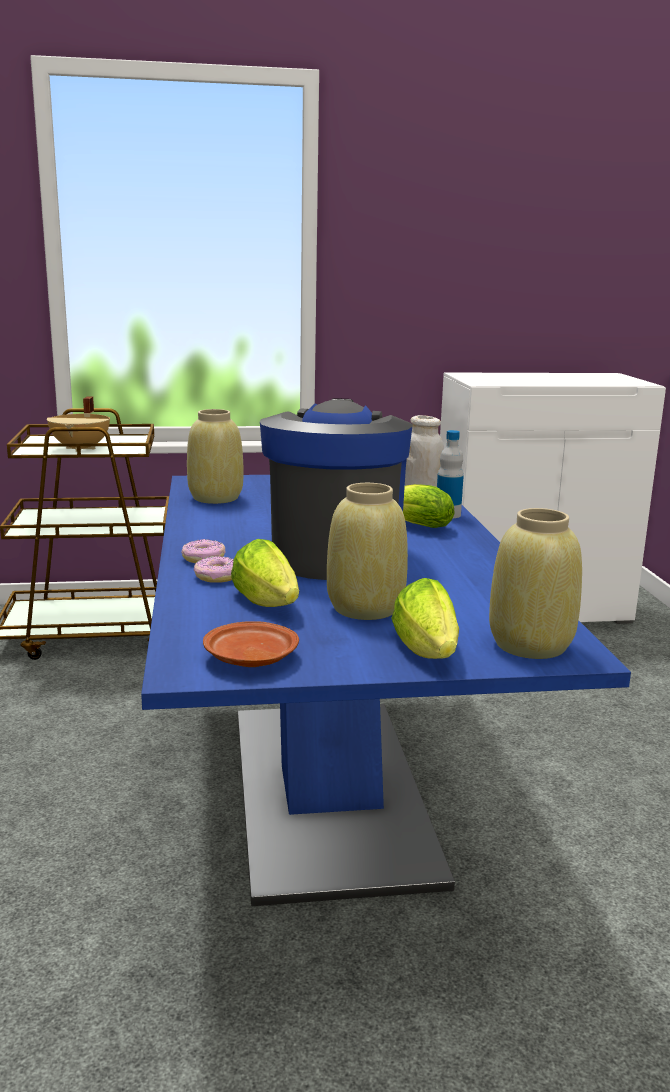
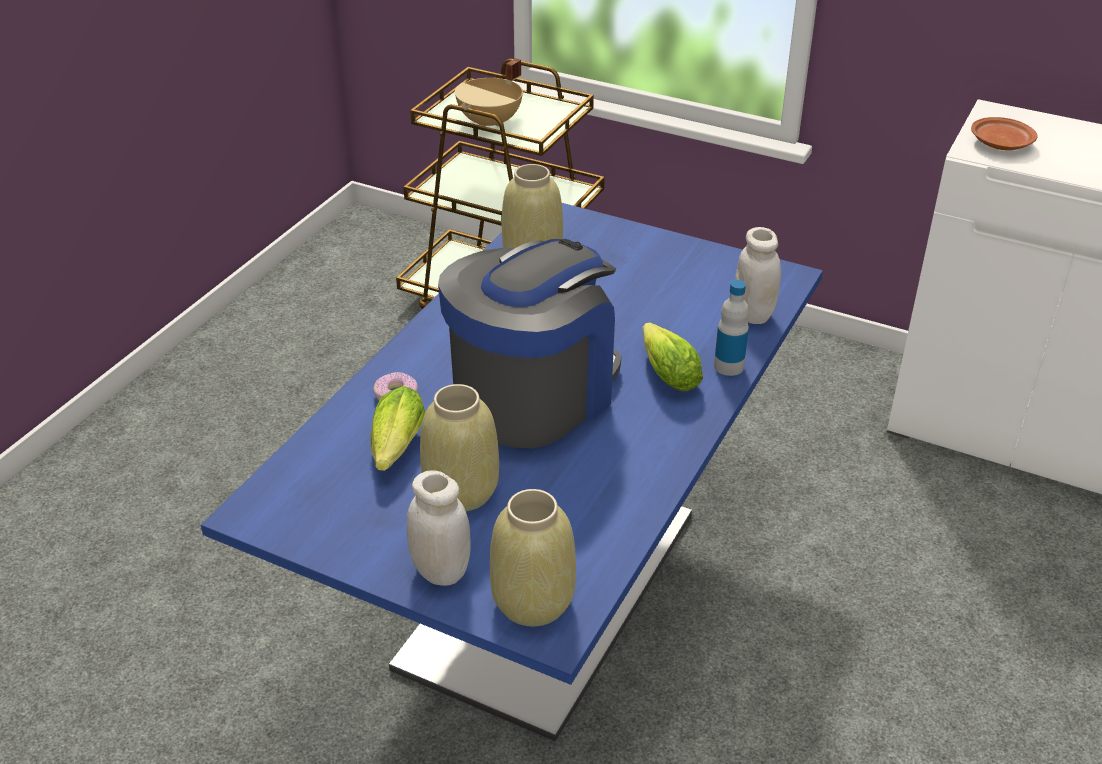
camera: 35 degrees right, 20 degrees up
donut [181,539,226,563] -> none
brown plate [203,621,299,667] -> brown plate moved to [971,117,1037,150]
lettuce [391,578,459,659] -> white jar [407,471,471,586]

